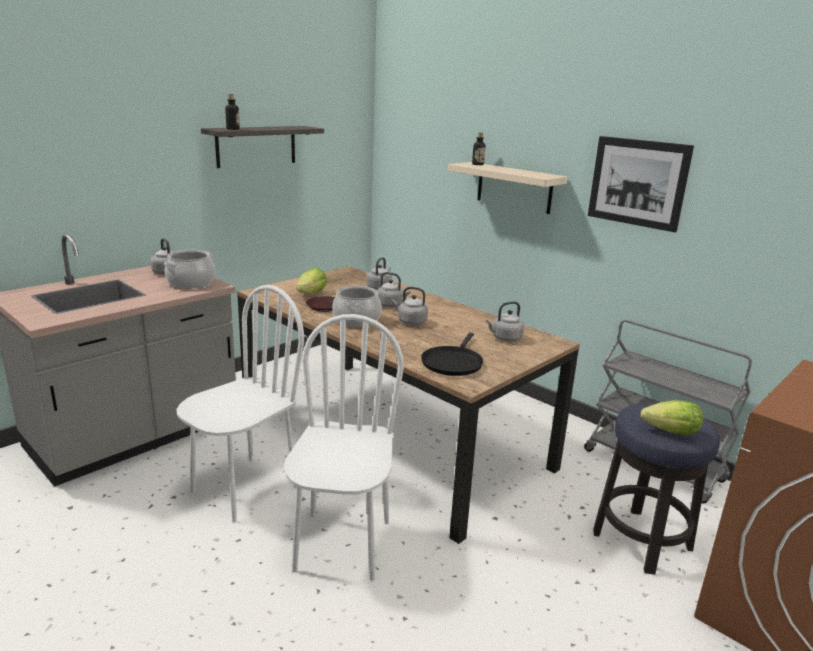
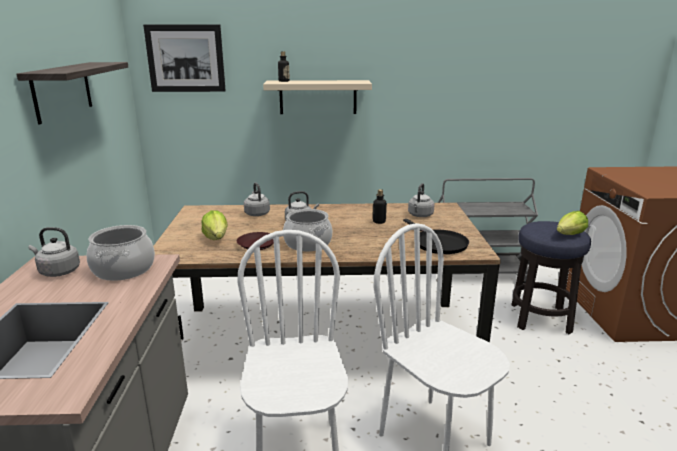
camera: 45 degrees left, 0 degrees up
bottle [225,94,240,130] -> bottle moved to [373,189,387,224]
grey kettle [392,287,428,325] -> none
picture [588,136,694,232] -> picture moved to [143,24,226,92]

